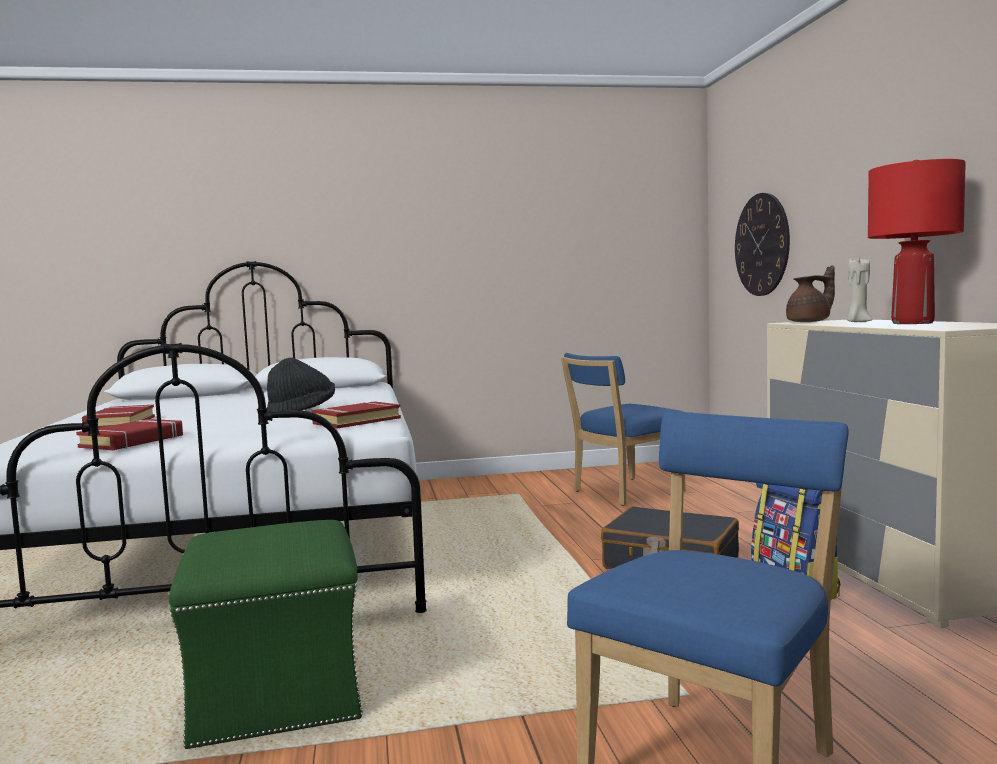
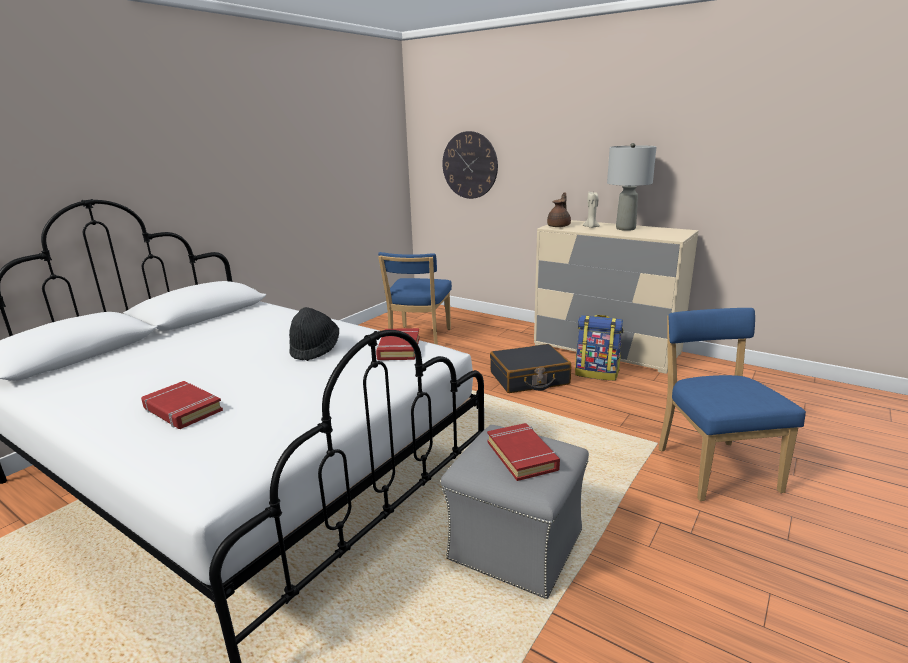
camera: 45 degrees left, 15 degrees up
red book [76,419,183,450] -> red book moved to [487,423,560,481]
green ottoman [169,520,363,749] -> grey ottoman [441,425,589,599]
red table lamp [868,159,966,324] -> grey table lamp [607,143,656,231]

